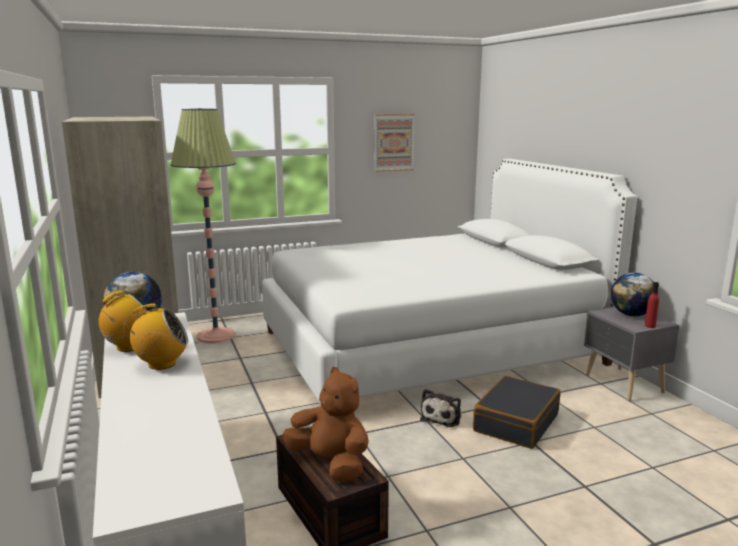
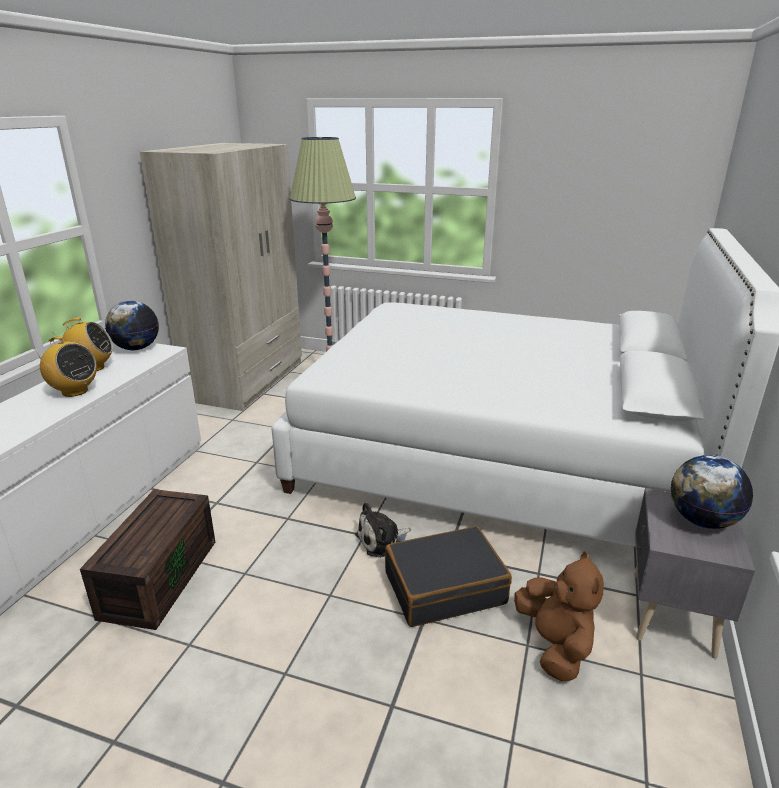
camera: 40 degrees right, 10 degrees up
brown plush toy [283,367,369,482] -> brown plush toy moved to [514,551,604,682]
picture [374,114,415,172] -> none
red bottle [645,282,659,328] -> none

